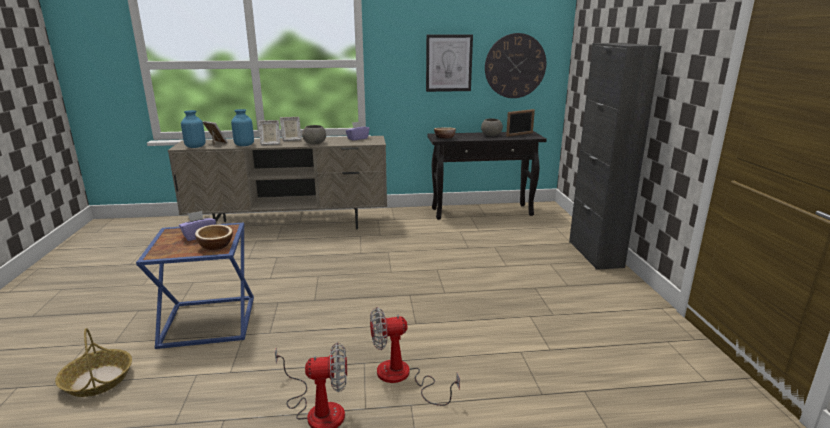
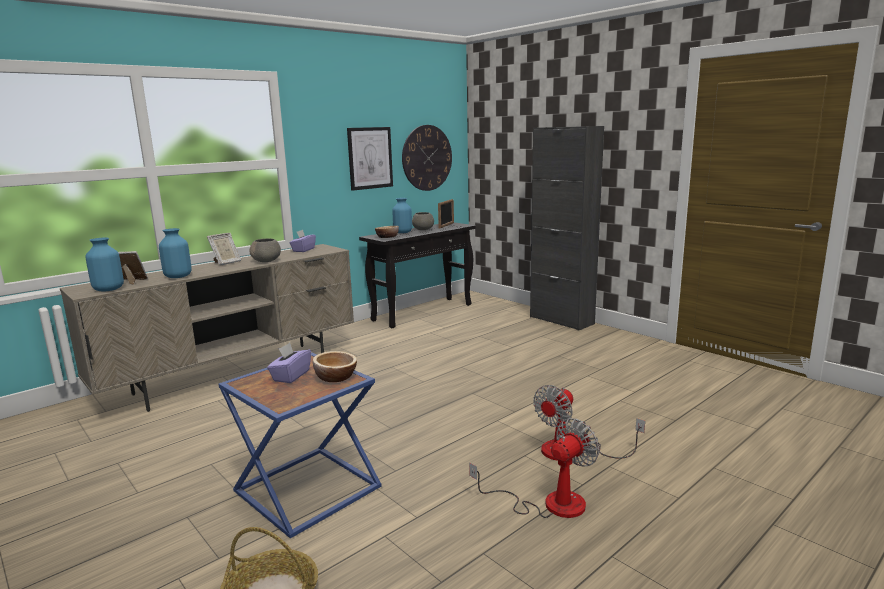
camera: 35 degrees left, 5 degrees down
picture frame [258,120,280,146] -> none
none -> blue vase [392,198,412,233]

